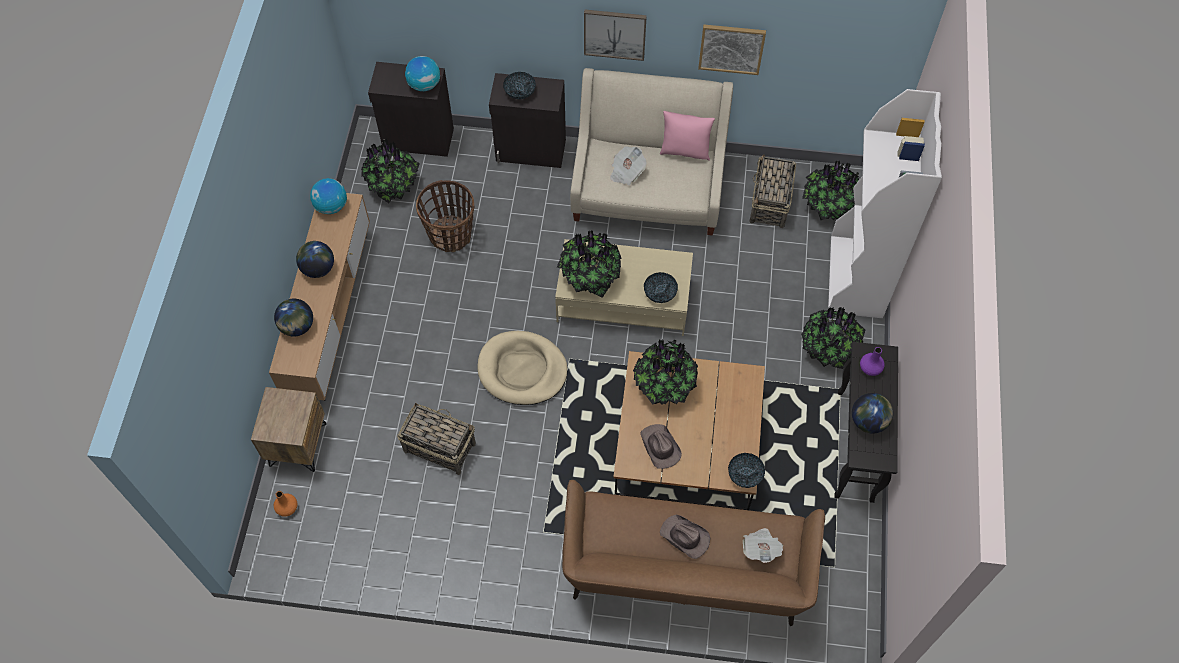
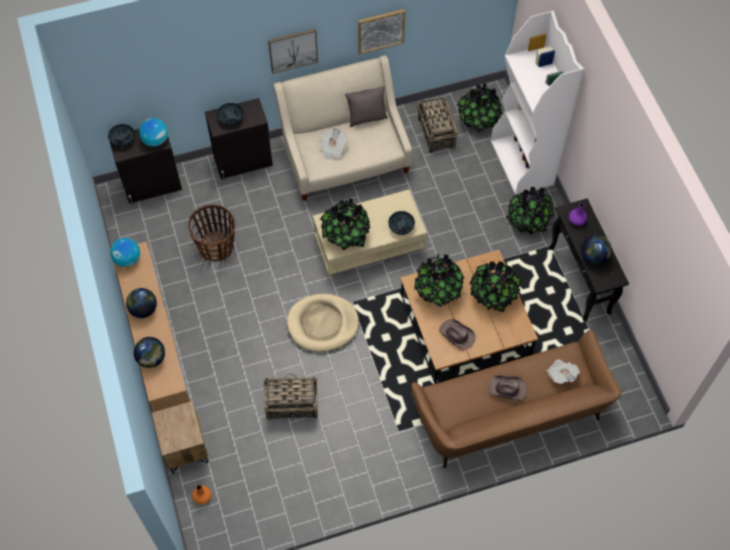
camera: 25 degrees left, 0 degrees up
potted plant [361,139,420,203] -> potted plant moved to [469,261,522,312]
pink pillow [660,111,715,161] -> grey pillow [345,86,388,127]
bowl [728,453,765,488] -> bowl moved to [108,124,135,147]

